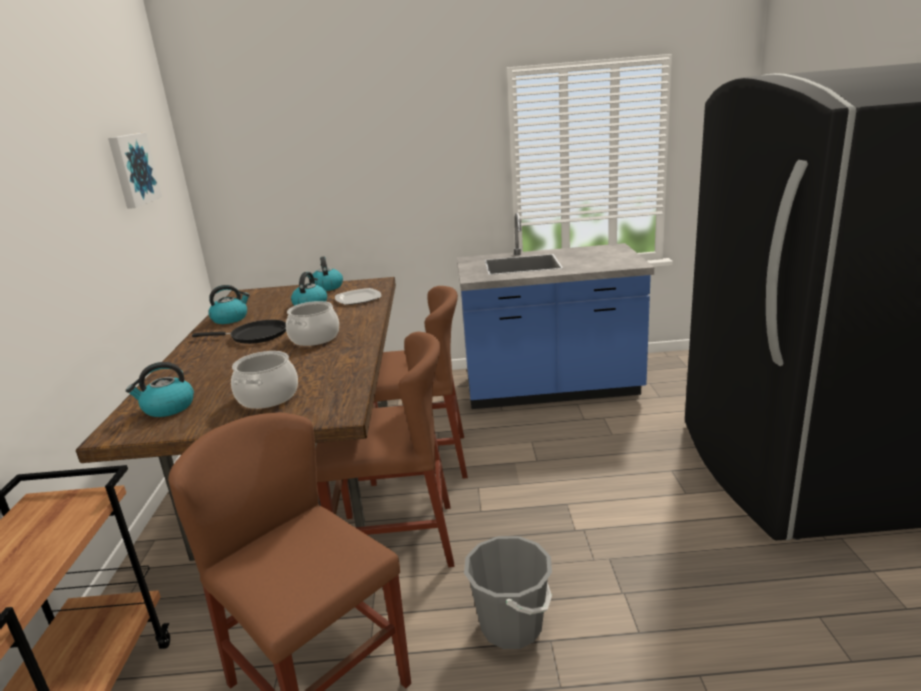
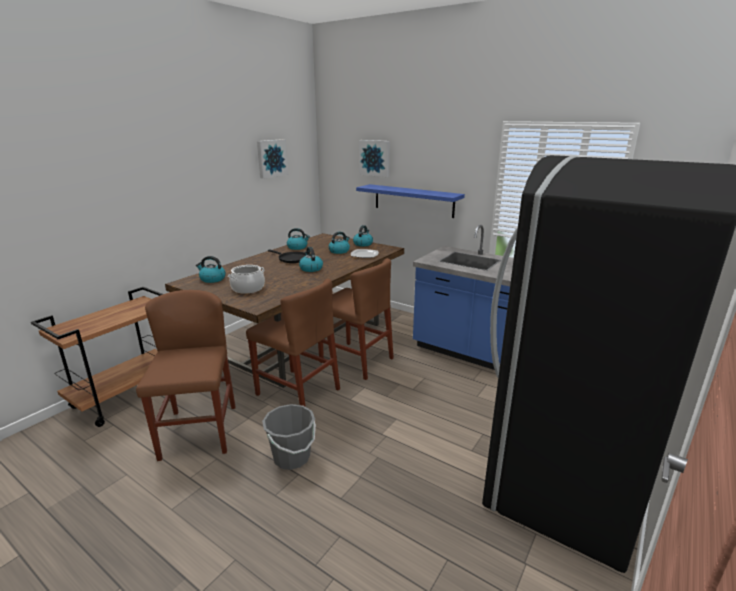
camera: 35 degrees right, 0 degrees up
cooking pot [286,301,339,346] -> kettle [299,247,323,272]
none -> blue shelf [356,184,465,218]
none -> picture [359,140,390,177]

